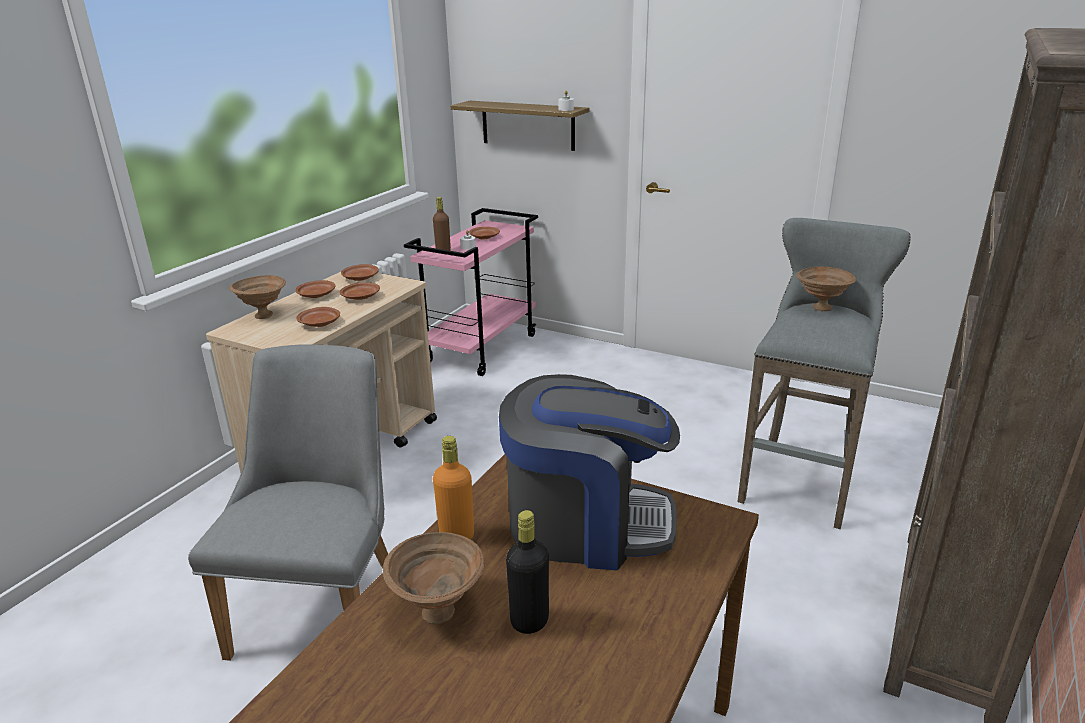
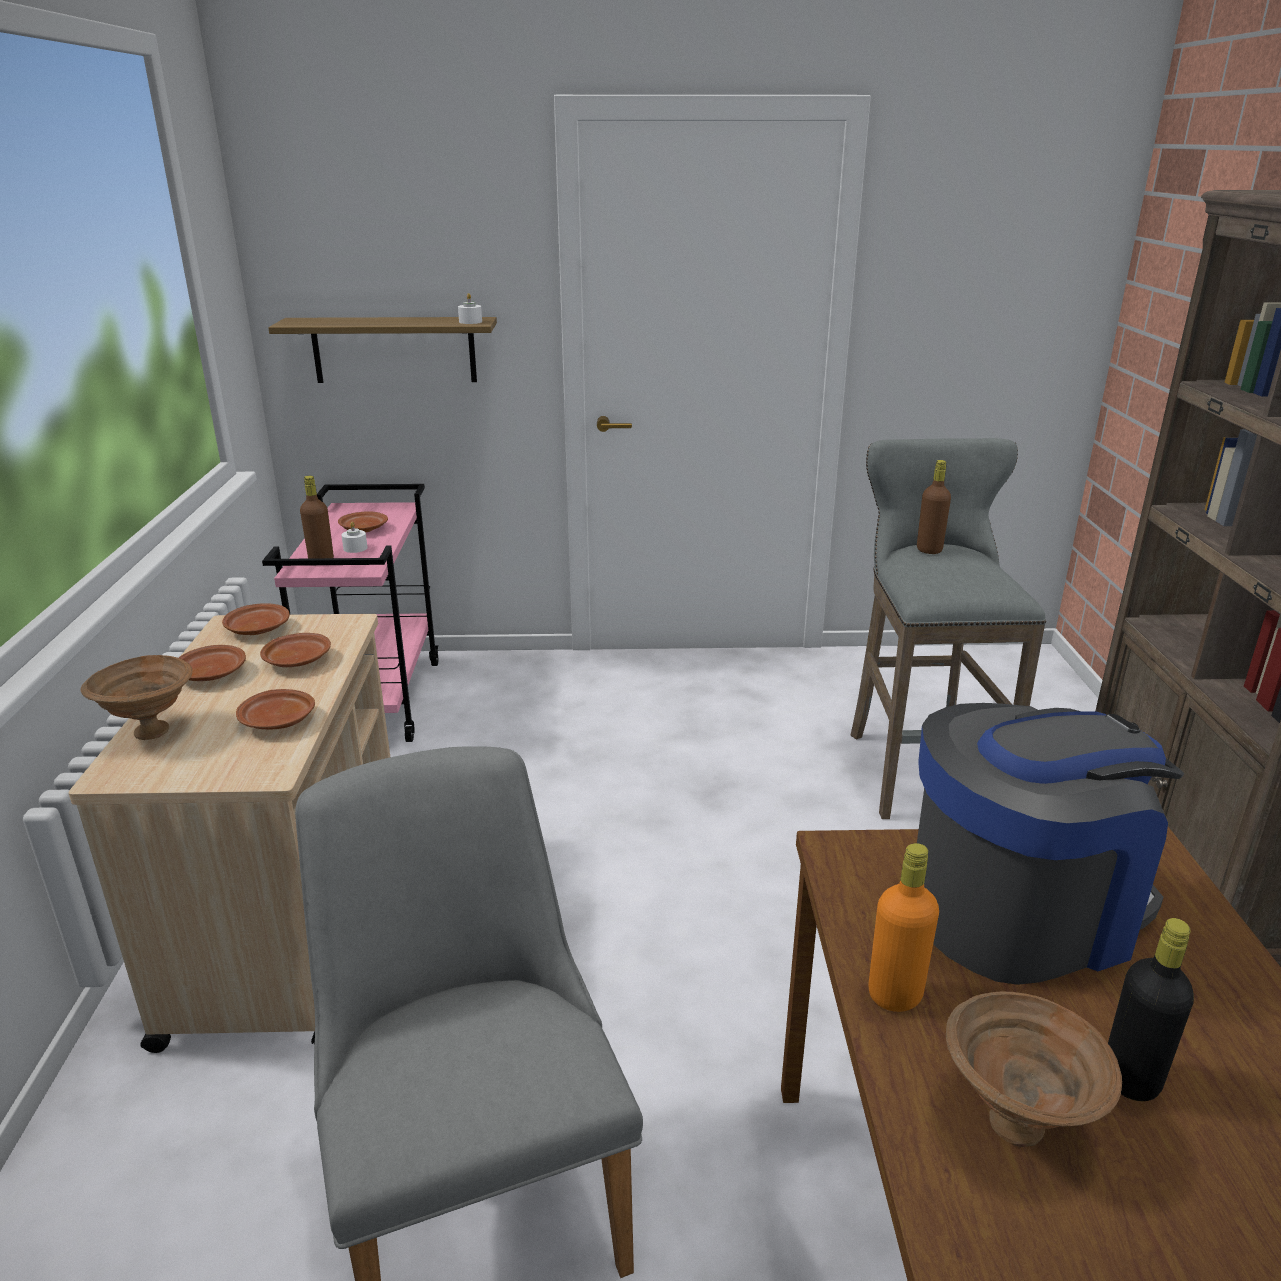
camera: 30 degrees left, 0 degrees up
brown bowl [796,266,856,311] -> brown bottle [917,460,951,554]

